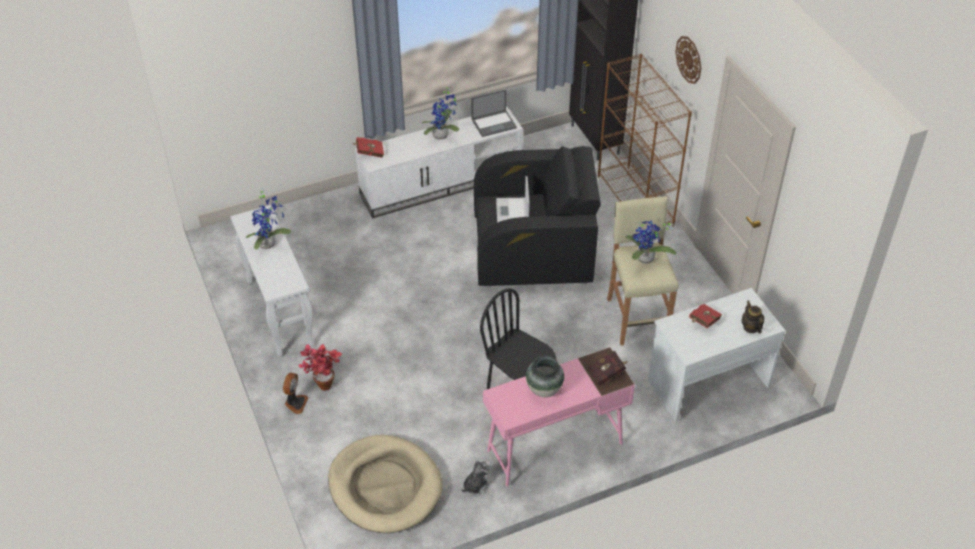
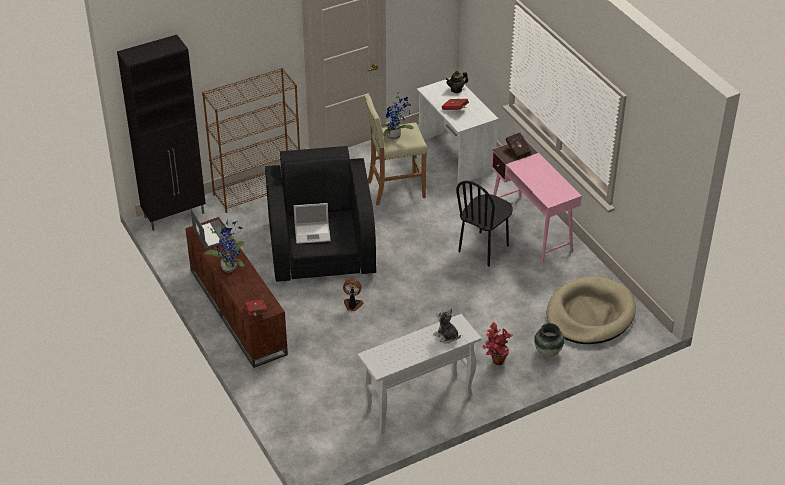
camera: 95 degrees left, 5 degrees down
potted plant [246,188,291,250] -> none
fan [283,373,309,414] -> fan moved to [343,279,364,311]
white tv stand [355,107,523,218] -> brown tv stand [185,217,288,368]
plush toy [461,460,492,496] -> plush toy moved to [433,309,461,344]
vase [526,355,564,398] -> vase moved to [534,323,564,357]
wall clock [675,36,701,84] -> none

